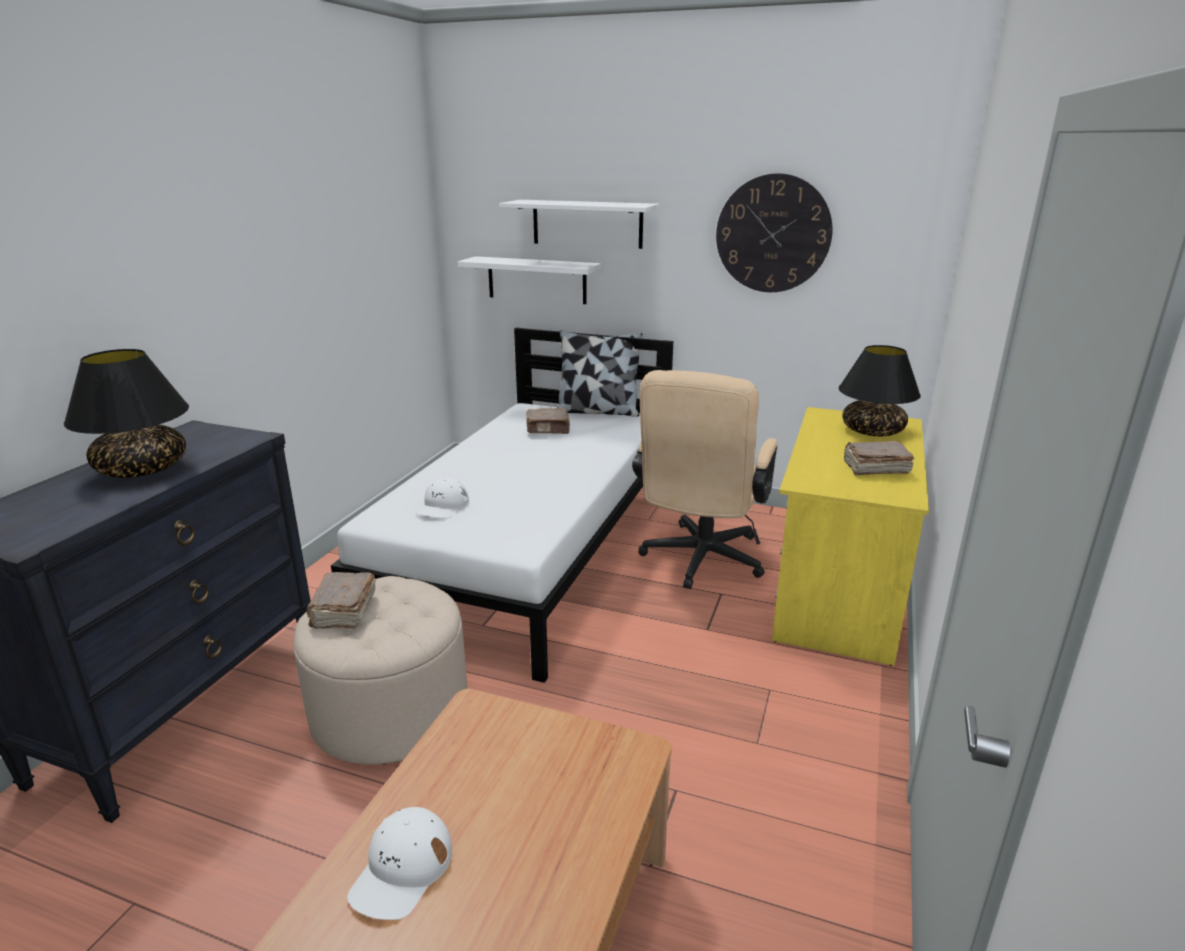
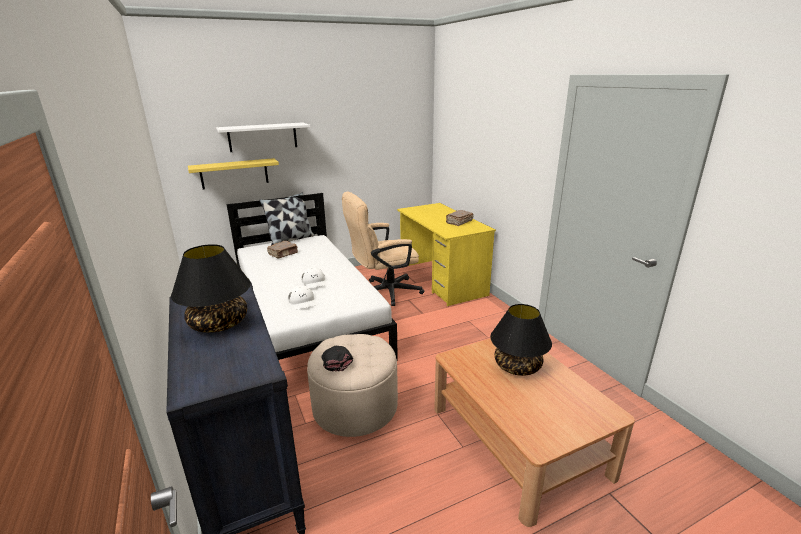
camera: 45 degrees left, 0 degrees up
brown book [307,572,376,629] -> black cap [321,346,353,372]
white cap [347,807,452,920] -> white cap moved to [301,267,327,288]
white shelf [457,256,601,304] -> yellow shelf [188,158,279,189]
beige office chair [632,370,777,589] -> beige office chair turned 90 degrees clockwise [342,192,424,306]
wall clock [716,173,832,292] -> none
black table lamp [839,345,921,436] -> black table lamp moved to [490,304,552,376]

